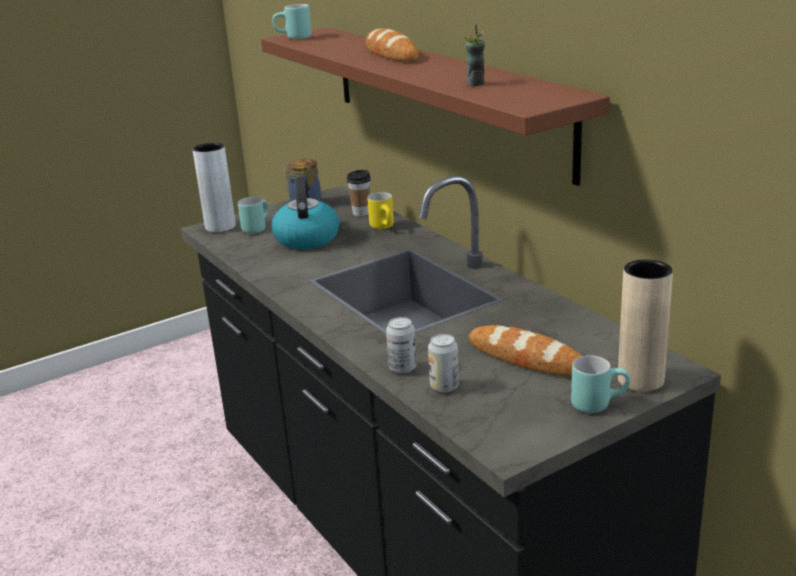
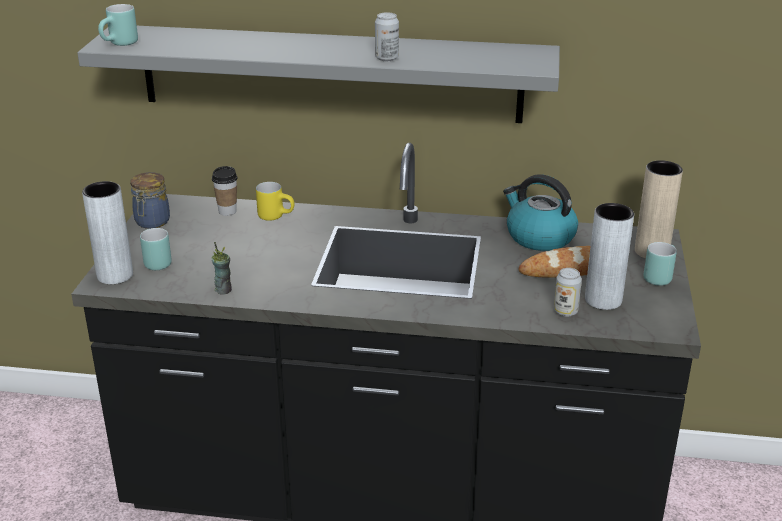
camera: 50 degrees left, 5 degrees up
brown shelf [261,27,610,186] -> grey shelf [77,26,560,123]
kettle [271,176,339,249] -> kettle moved to [503,174,578,251]
bread [366,29,418,61] -> none
can [386,317,417,374] -> can moved to [375,12,399,61]
cup [463,24,485,86] -> cup moved to [211,242,232,295]
none -> grey vase [585,203,634,310]

